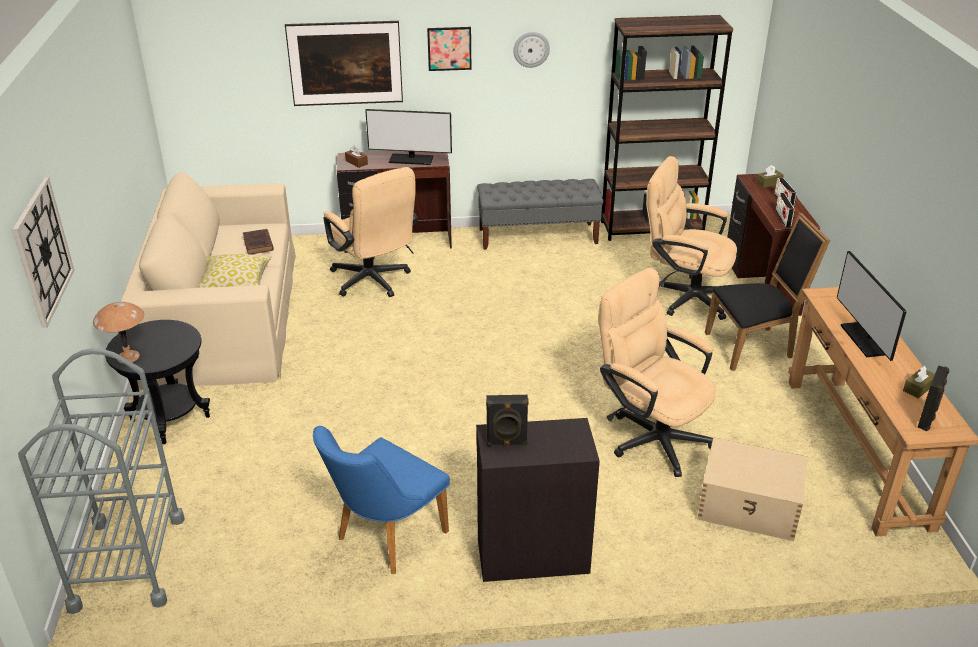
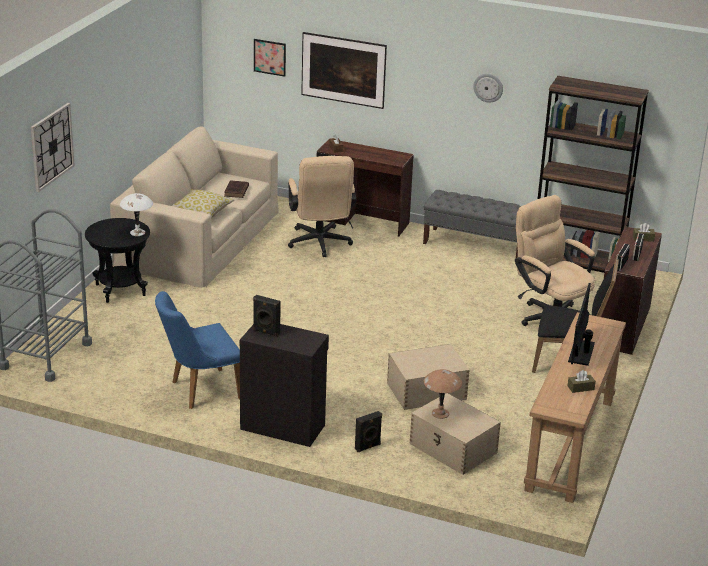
camera: 25 degrees right, 5 degrees down
brown table lamp [93,302,144,363] -> brown table lamp moved to [424,369,462,419]
monitor [365,109,452,165] -> none
picture [427,27,471,71] -> picture moved to [254,39,286,77]
beige office chair [598,268,717,477] -> beige storage box [387,344,470,410]
black speaker [917,365,949,431] -> black speaker moved to [355,411,382,452]
none -> white table lamp [120,193,153,236]

